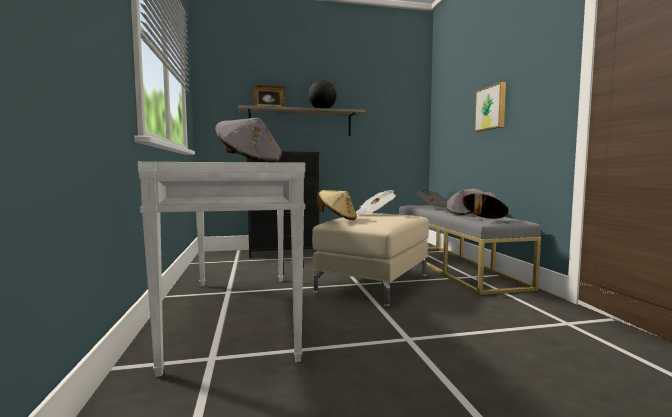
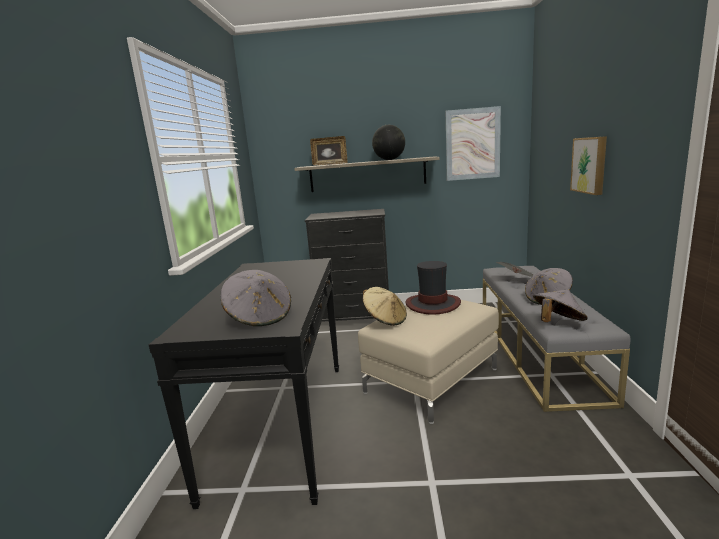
camera: 15 degrees right, 10 degrees up
white console table [138,162,305,377] -> black console table [149,258,339,509]
newspaper [356,190,396,215] -> hat [406,261,461,315]
none -> picture [446,106,501,181]

